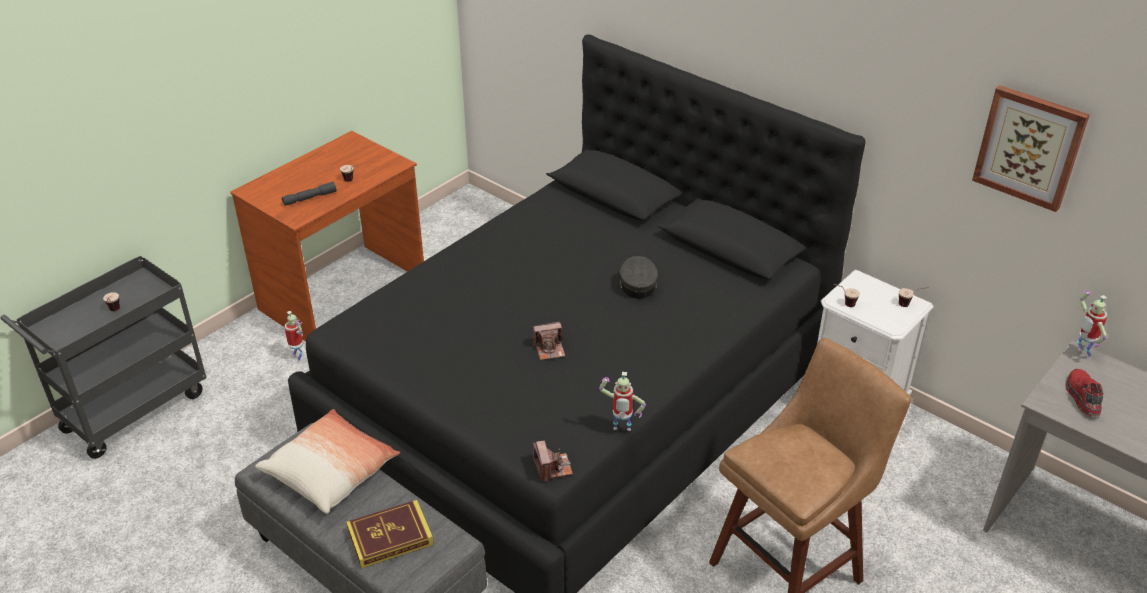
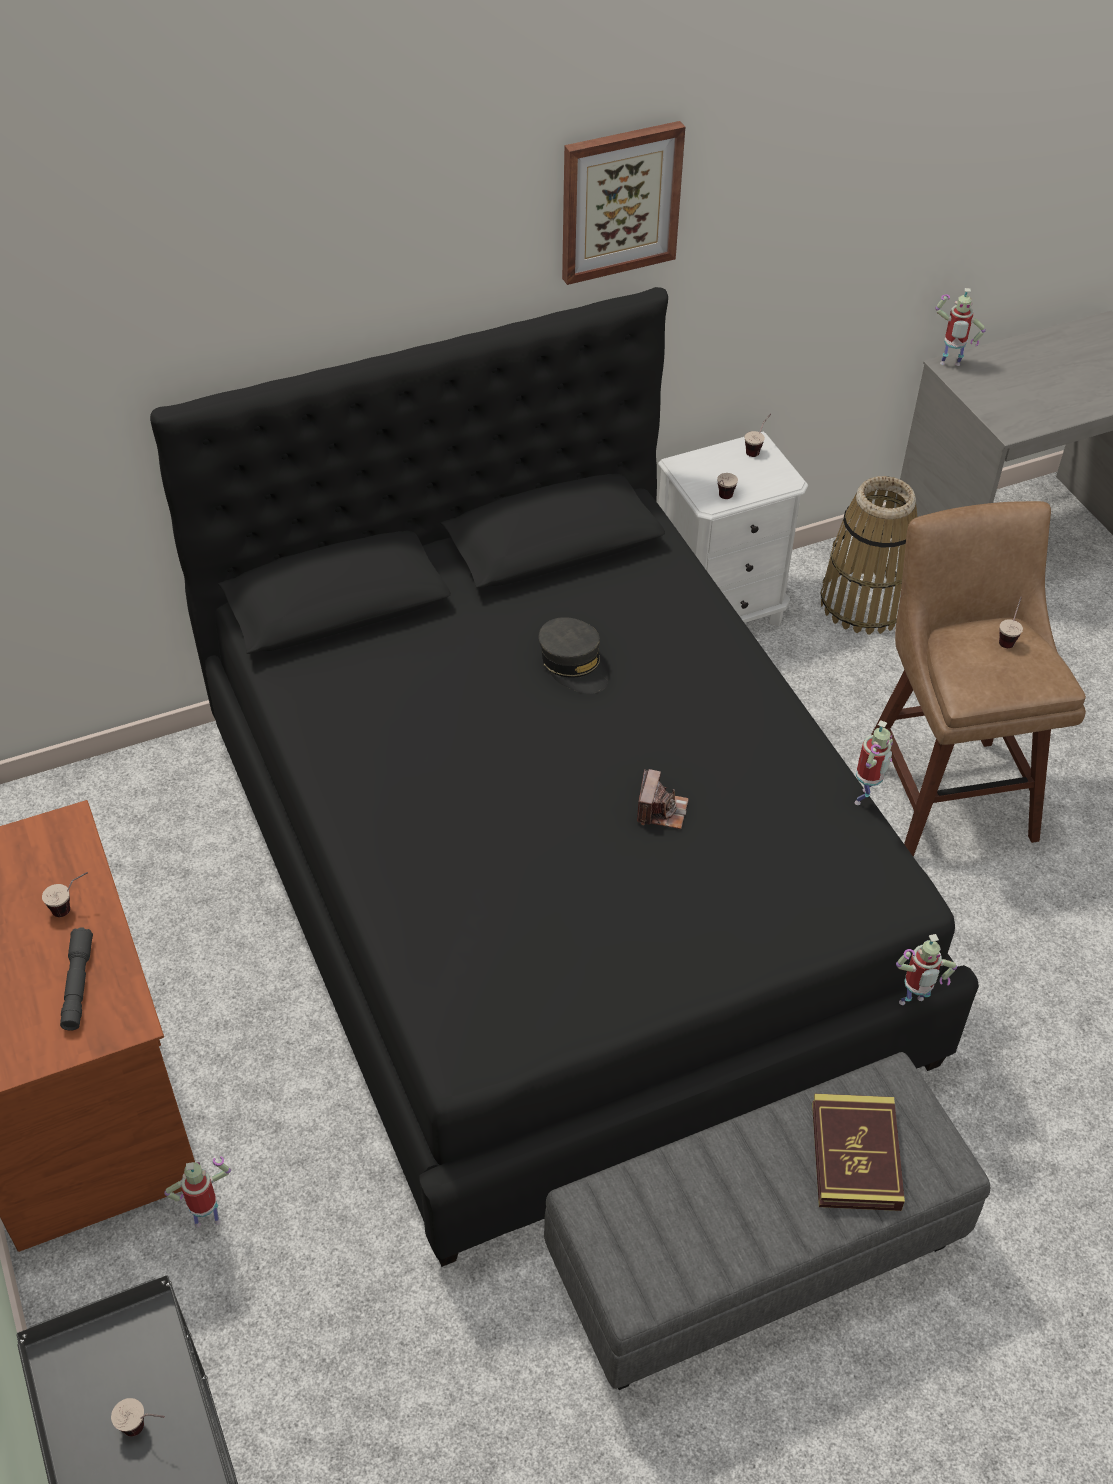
camera: 65 degrees left, 10 degrees up
pillow [255,409,400,514] -> none
camera [533,441,573,481] -> none
grey cap [620,256,658,299] -> grey cap turned 150 degrees counterclockwise [538,617,609,694]
picture [972,85,1090,212] -> picture moved to [562,121,685,285]
red shoe [1066,369,1103,416] -> none
none -> basket [820,476,917,634]
none -> toy robot [896,934,957,1005]
none -> cup [999,597,1023,648]

